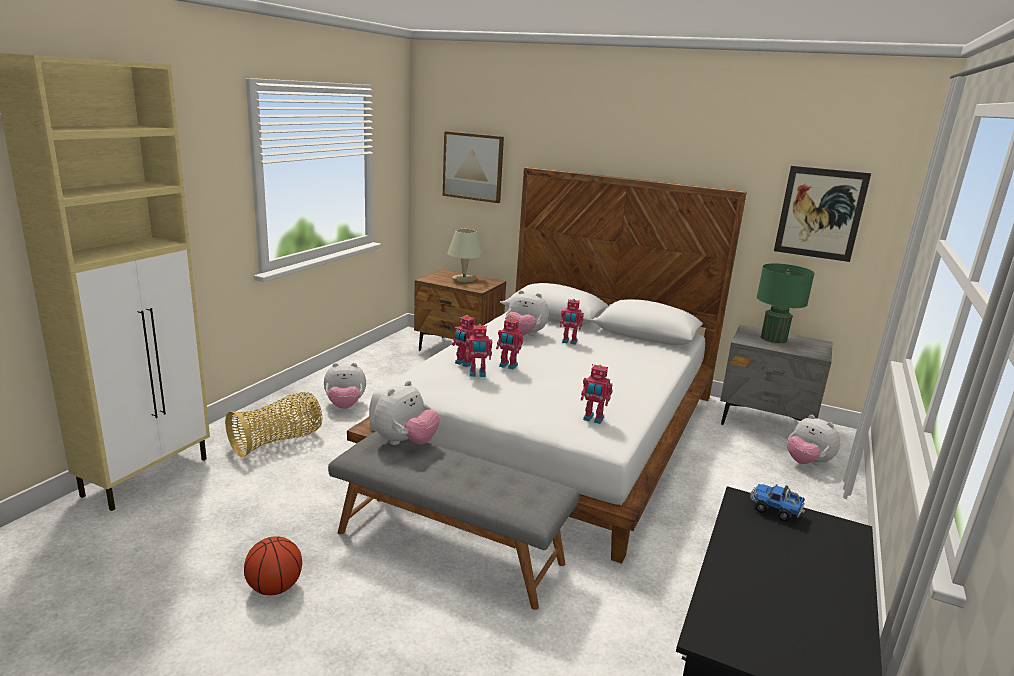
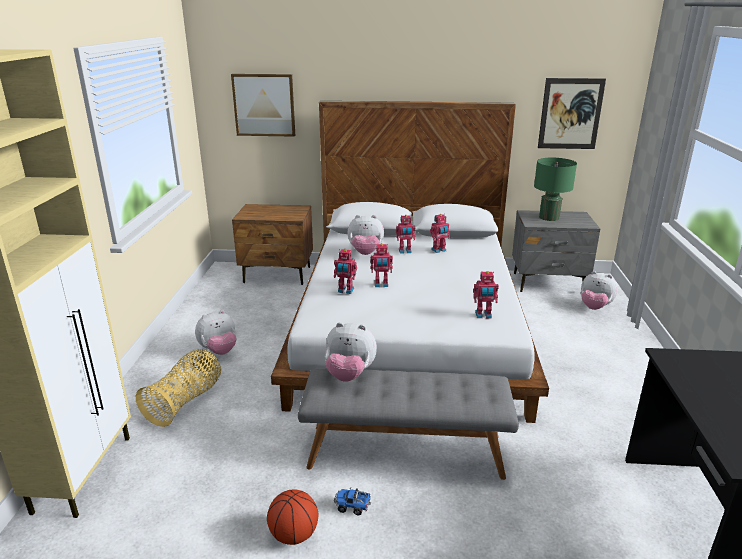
camera: 20 degrees left, 5 degrees up
plush toy [374,381,440,445] -> plush toy turned 90 degrees clockwise [325,322,377,382]
beige table lamp [447,229,483,282] -> none
toy robot [466,324,492,377] -> toy robot moved to [430,214,450,253]
toy truck [750,484,805,522] -> toy truck moved to [334,488,371,515]

